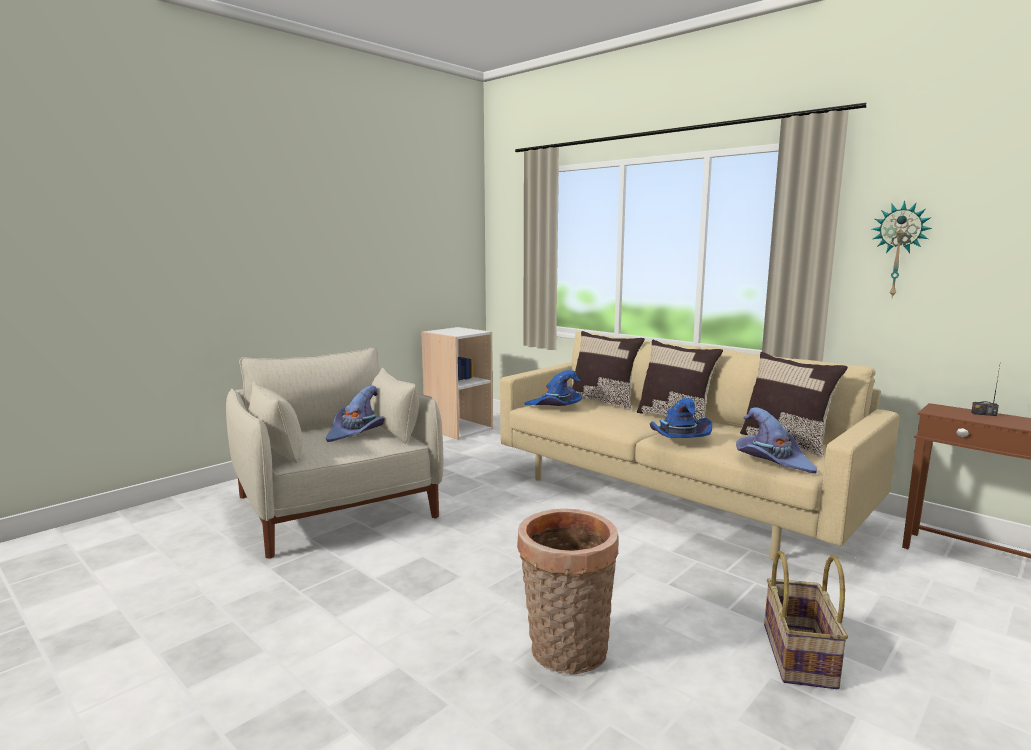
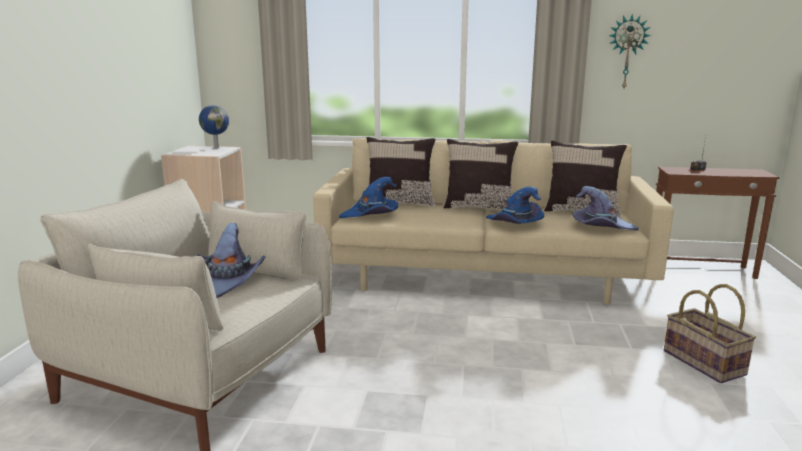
camera: 35 degrees left, 5 degrees up
basket [517,509,618,675] -> none
none -> globe [199,105,229,149]

